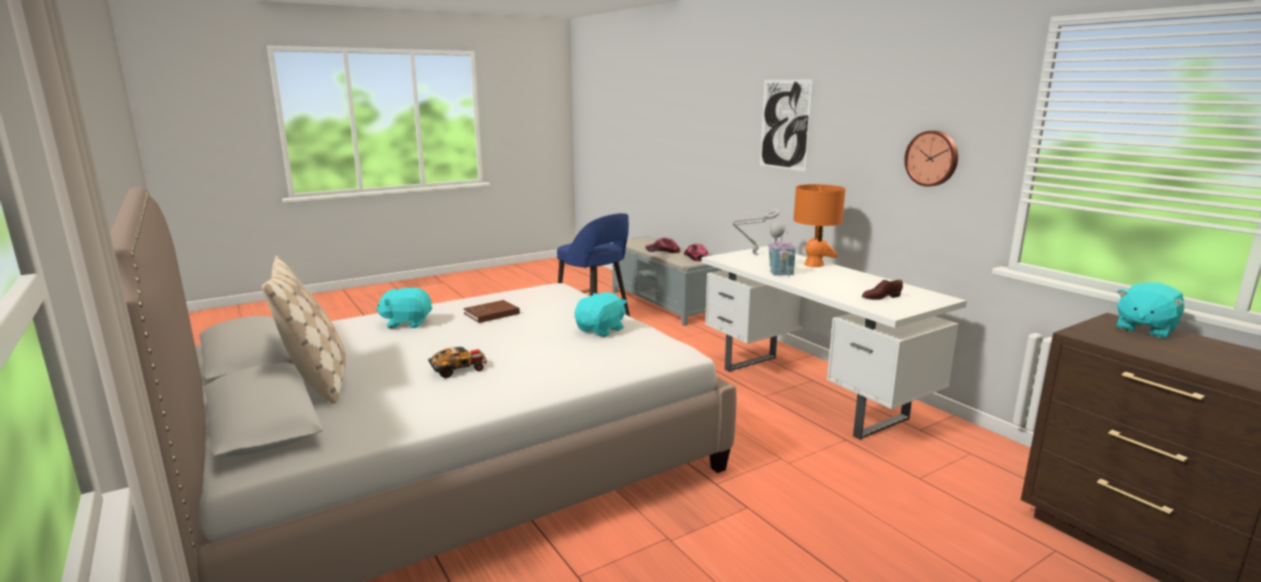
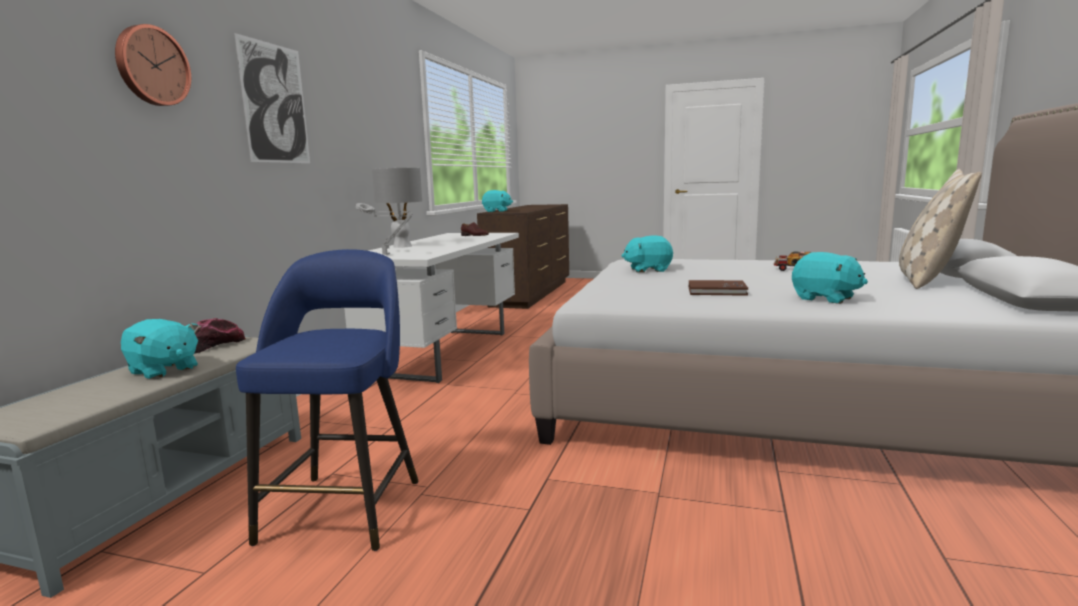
camera: 130 degrees left, 5 degrees down
cap [645,238,680,253] -> turquoise plush toy [121,319,198,379]
toy house [767,223,798,277] -> none
orange table lamp [794,184,846,267] -> grey table lamp [372,167,422,248]
wall clock [904,131,958,187] -> wall clock moved to [115,24,191,106]

